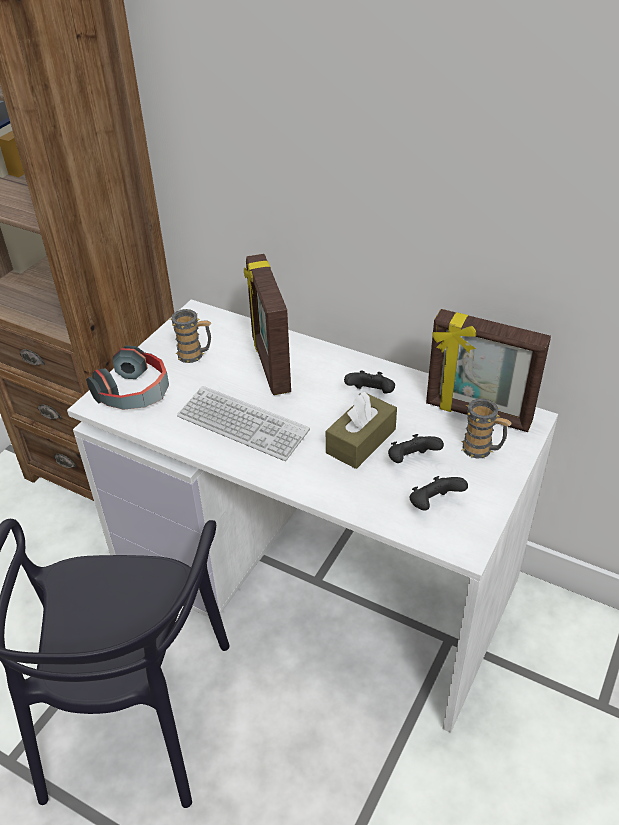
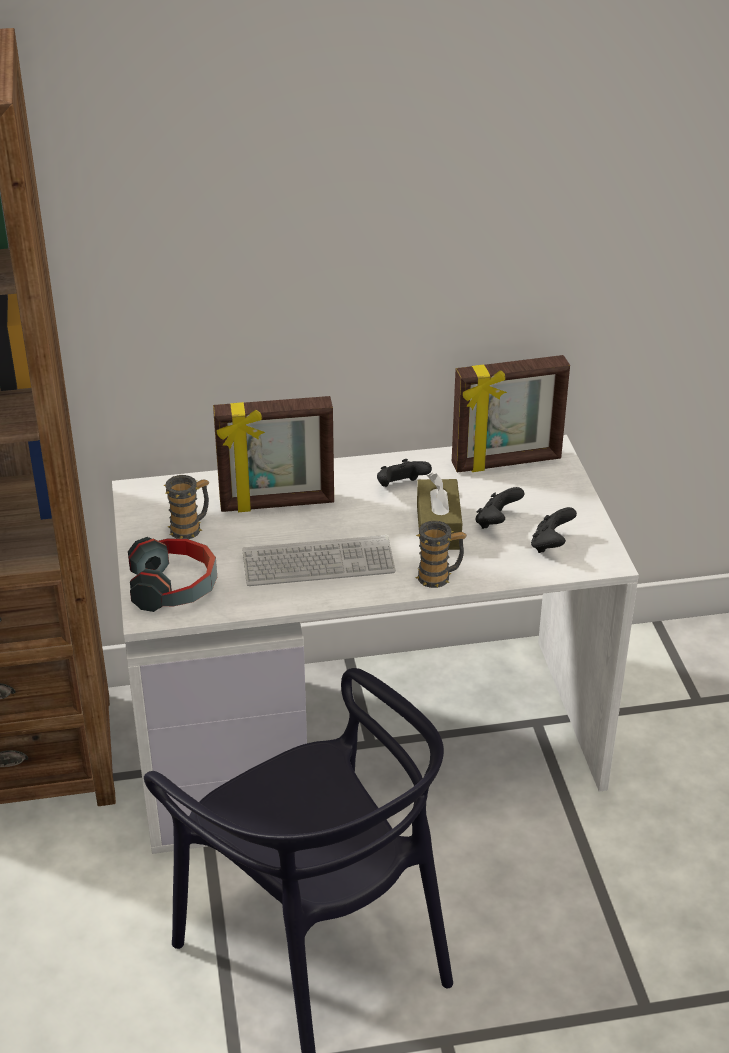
camera: 40 degrees left, 5 degrees down
picture frame [244,254,291,395] -> picture frame turned 45 degrees counterclockwise [213,396,334,512]
mug [461,398,511,459] -> mug moved to [415,521,467,588]

